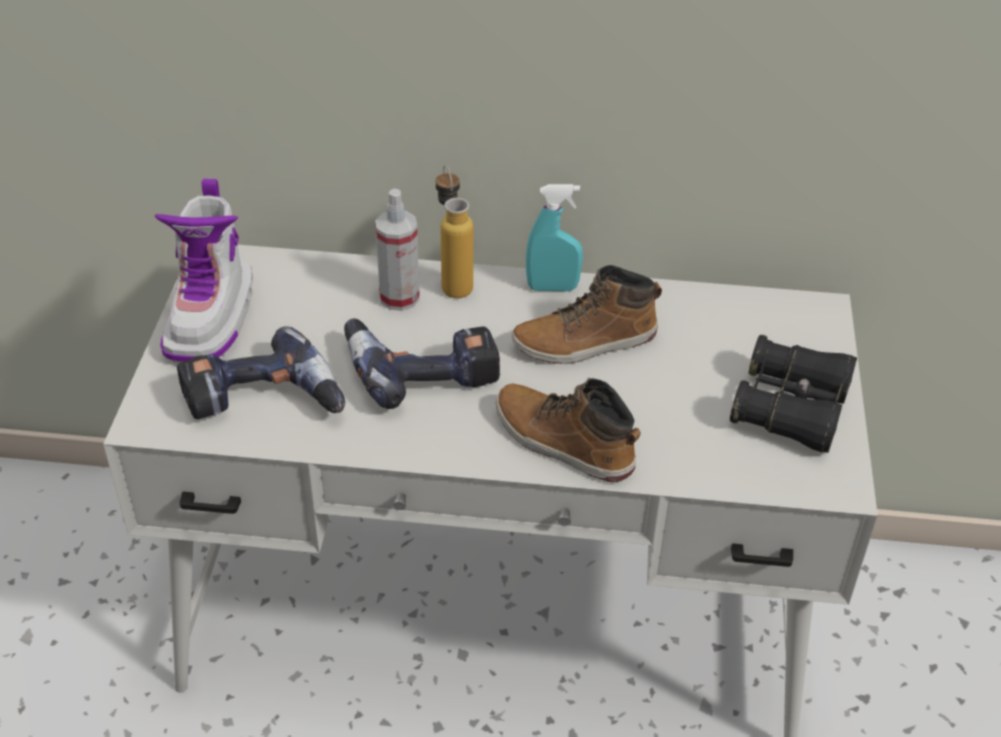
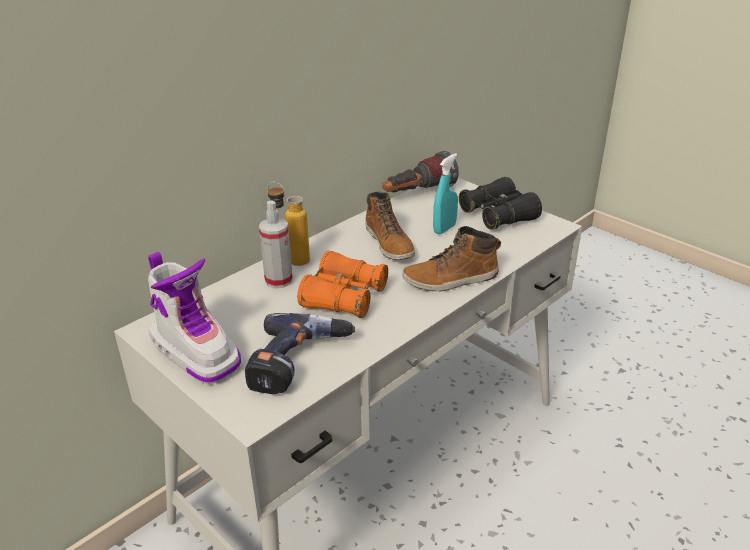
camera: 50 degrees left, 10 degrees down
power drill [344,319,500,409] -> orange binoculars [297,251,388,318]
boot [512,265,662,364] -> boot turned 45 degrees counterclockwise [365,192,415,260]
turquoise spray bottle [526,184,583,291] -> turquoise spray bottle moved to [433,153,458,234]
none -> flashlight [382,151,459,192]

